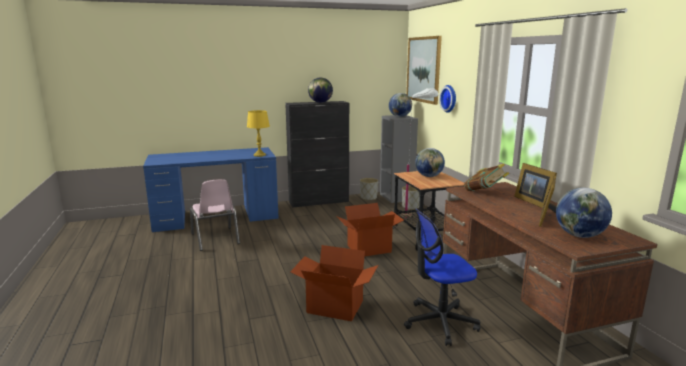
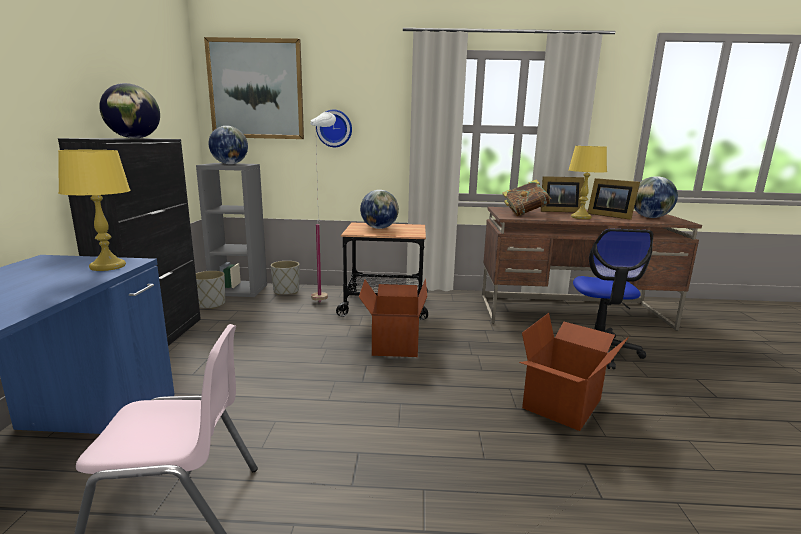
camera: 70 degrees left, 0 degrees up
none -> yellow table lamp [569,146,607,219]

